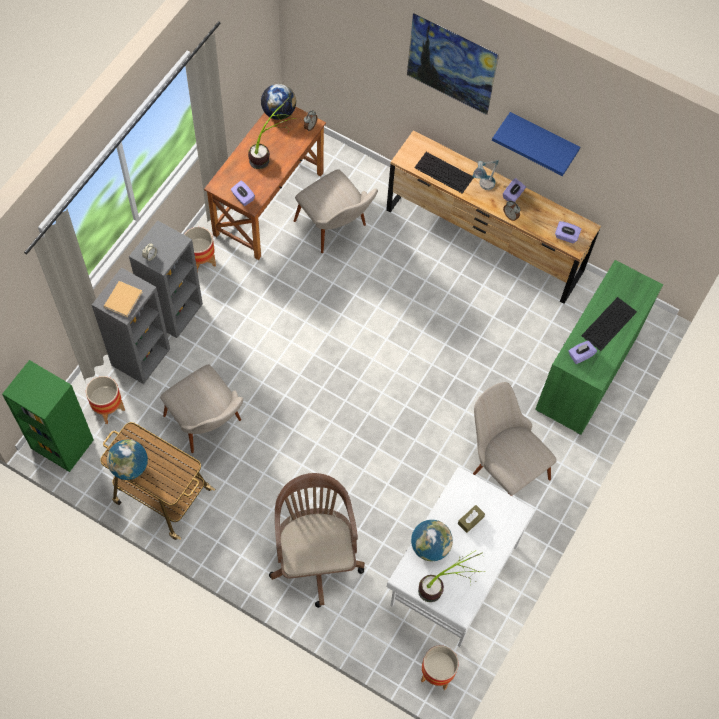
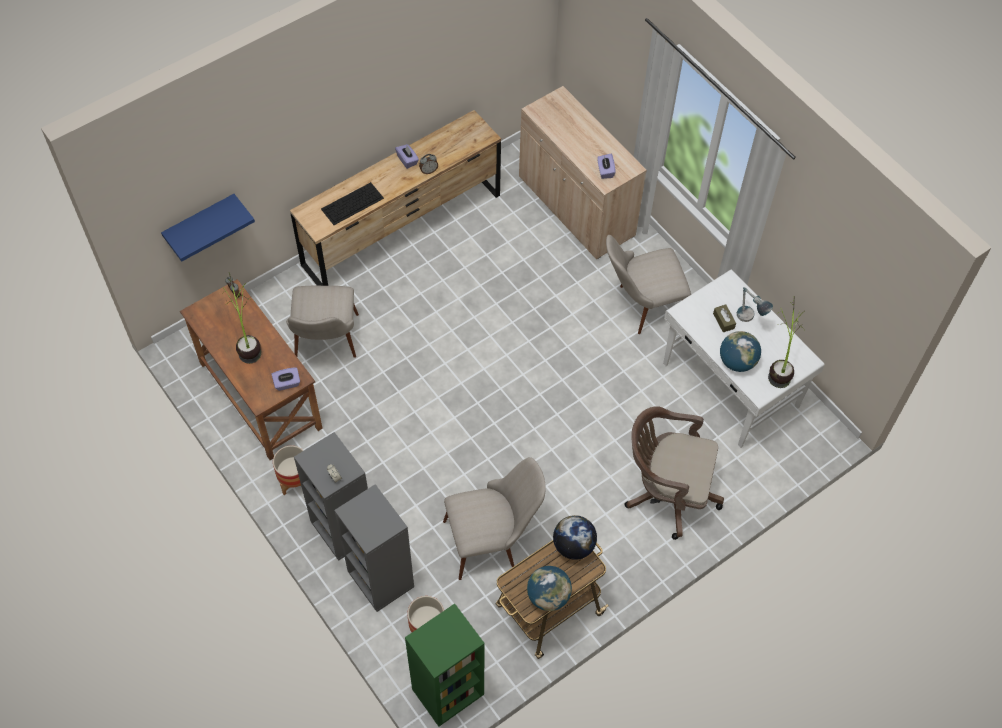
camera: 65 degrees left, 5 degrees down
beige book [104,281,142,317] -> none
globe [261,84,296,120] -> globe moved to [553,515,597,560]
beige chair [294,169,378,253] -> beige chair turned 105 degrees clockwise [286,286,359,358]
picture [407,13,499,115] -> none
planter [421,645,459,690] -> none
table lamp [472,160,499,190] -> table lamp moved to [737,287,773,322]
blue shelf [492,112,580,176] -> blue shelf moved to [161,194,255,262]
green cabinet [535,260,663,435] -> beige cabinet [519,86,647,259]
purple tissue box [555,221,581,243] -> none
keyboard [581,297,637,351] -> none

